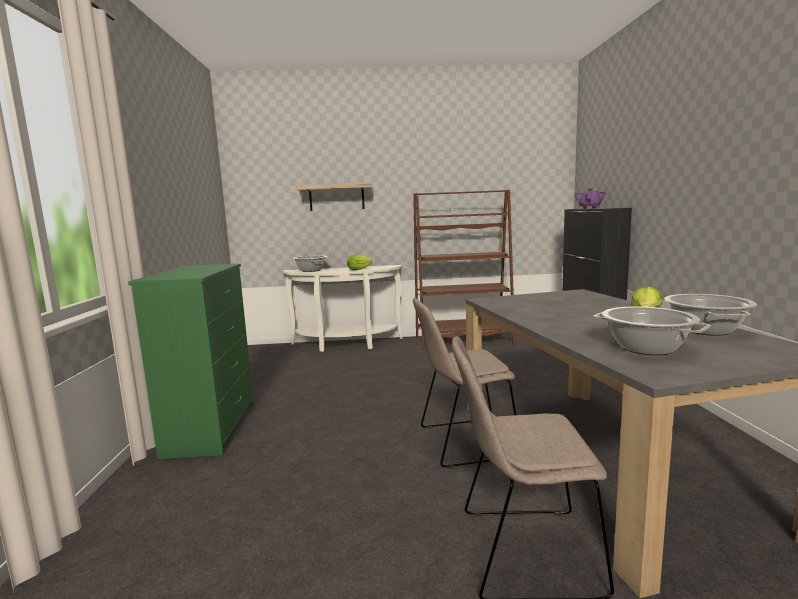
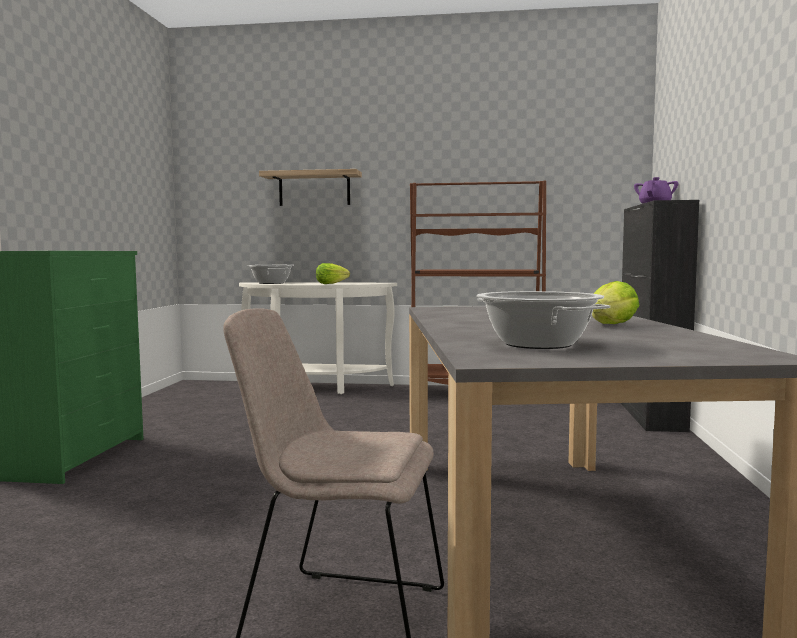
camera: 10 degrees right, 5 degrees down
beige chair [413,298,516,469] -> none
cooking pot [664,294,757,336] -> none

